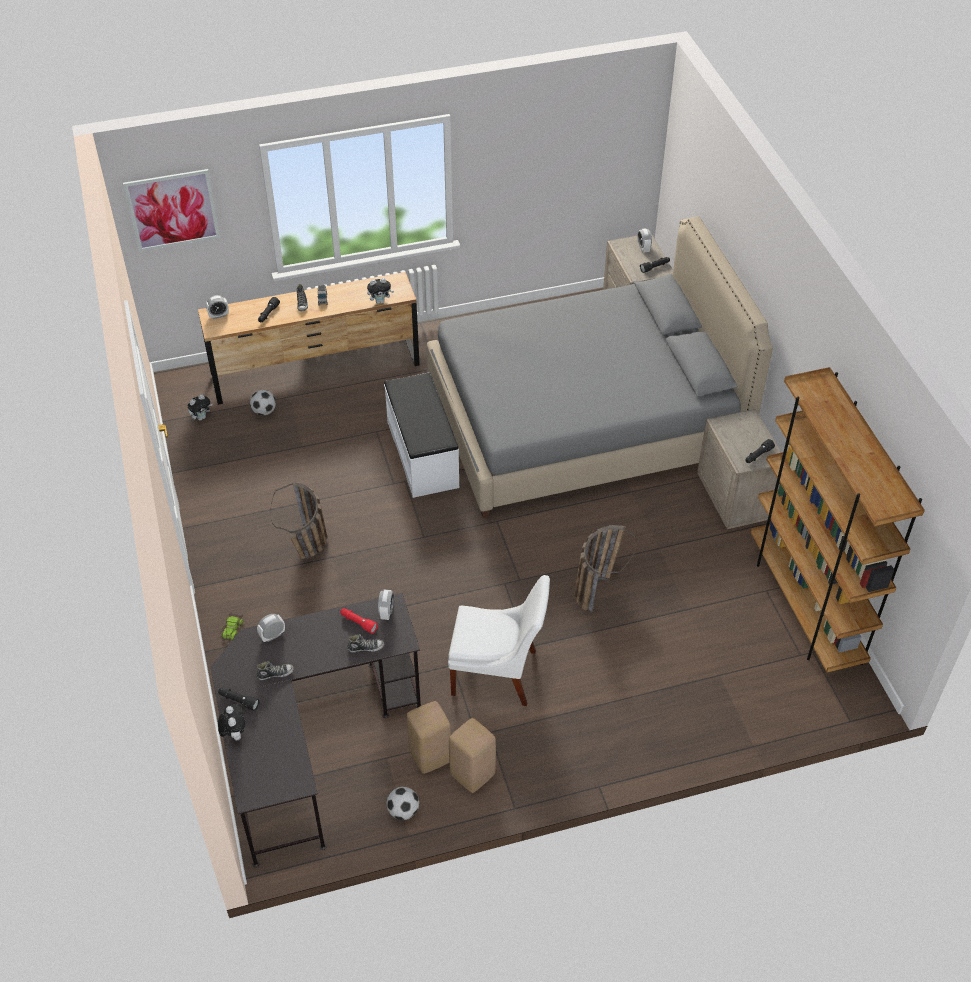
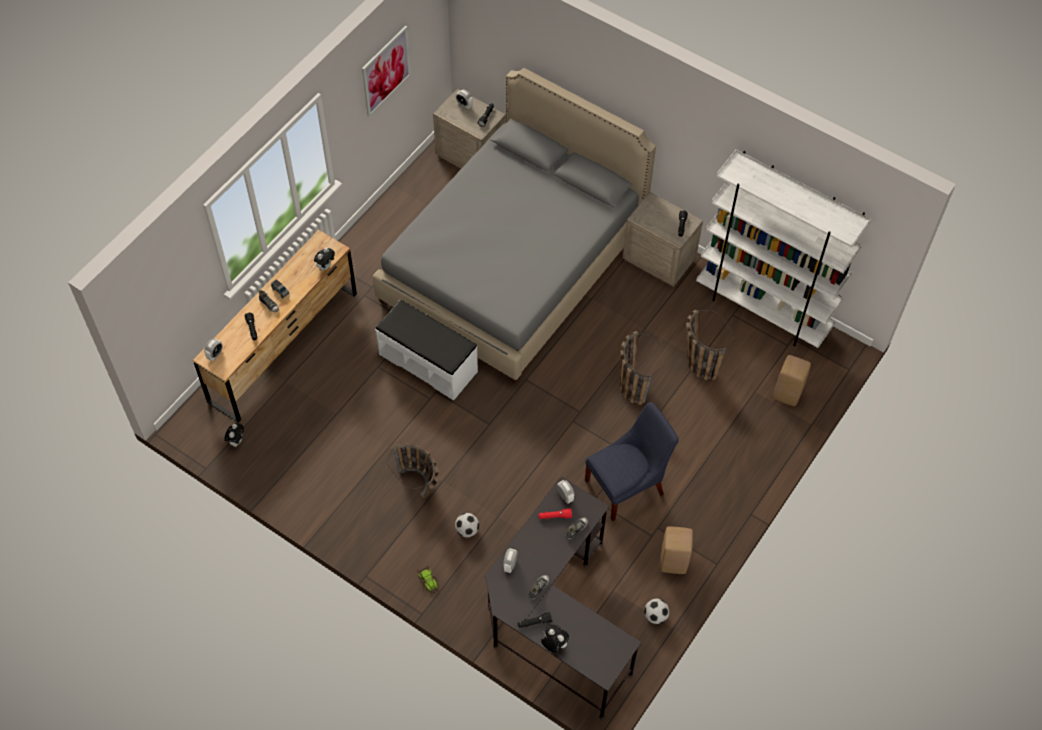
camera: 40 degrees left, 10 degrees up
picture [123,169,220,252] -> picture moved to [362,26,411,117]
football [250,390,276,416] -> football moved to [455,513,479,538]
beige stool [407,701,451,774] -> beige stool moved to [773,355,811,406]
white chair [448,575,550,706] -> blue chair [585,402,679,521]
brown bookcase [750,367,925,673] -> white bookcase [696,149,871,348]
none -> basket [686,309,734,380]

